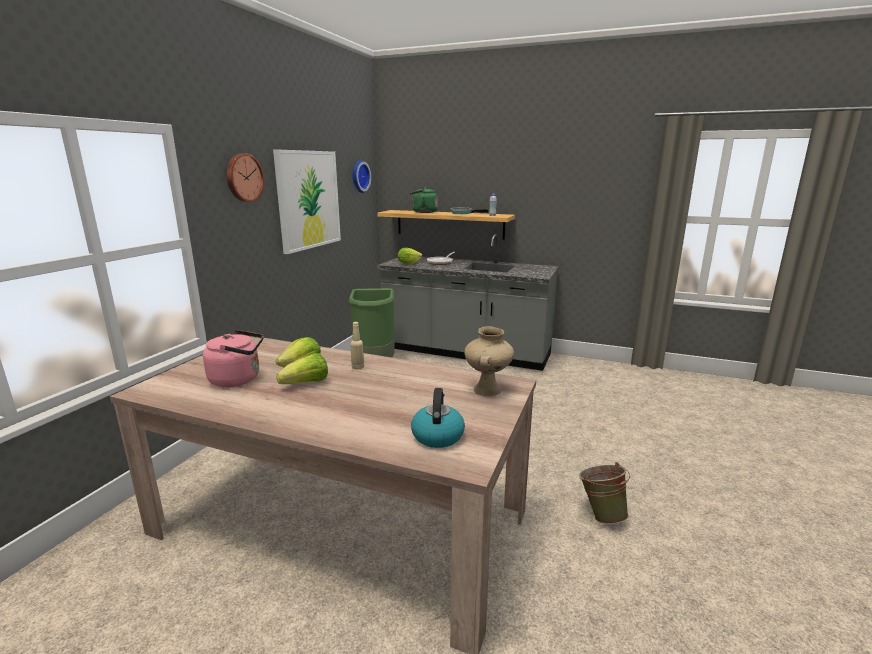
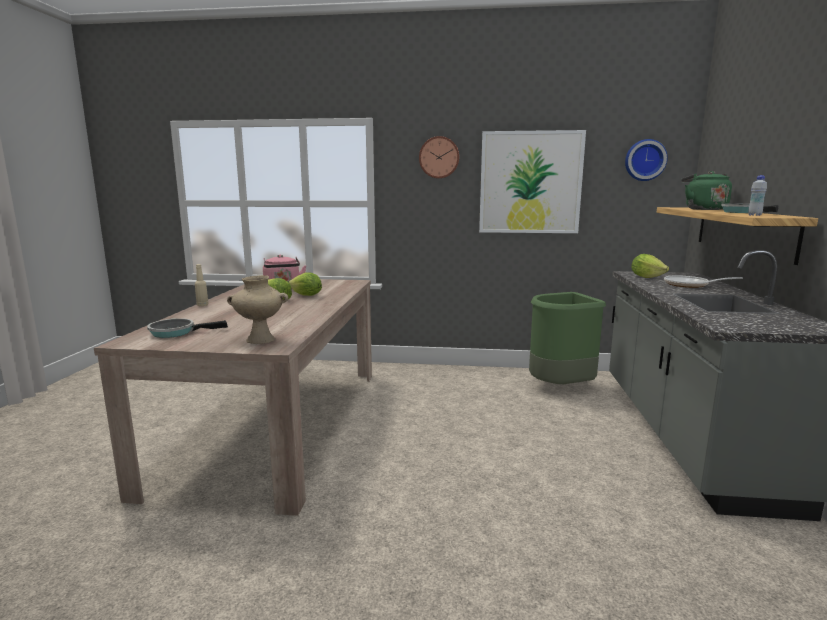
camera: 75 degrees right, 5 degrees down
beige bottle [350,322,364,370] -> beige bottle moved to [195,264,208,306]
kettle [411,388,465,448] -> frying pan [147,318,228,338]
green bucket [579,462,630,524] -> none

